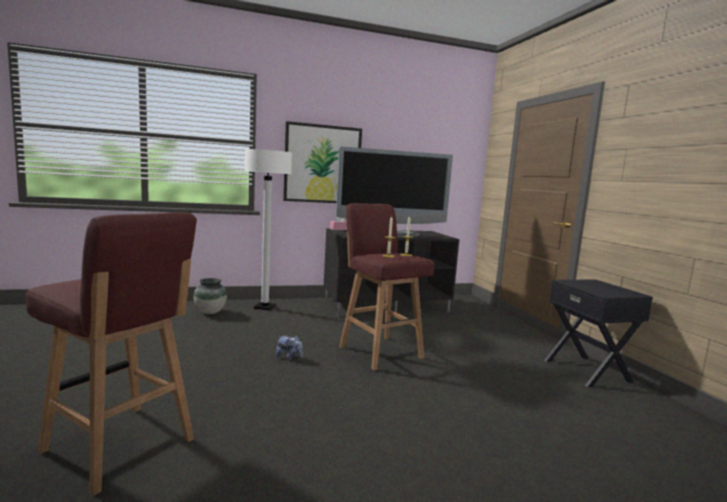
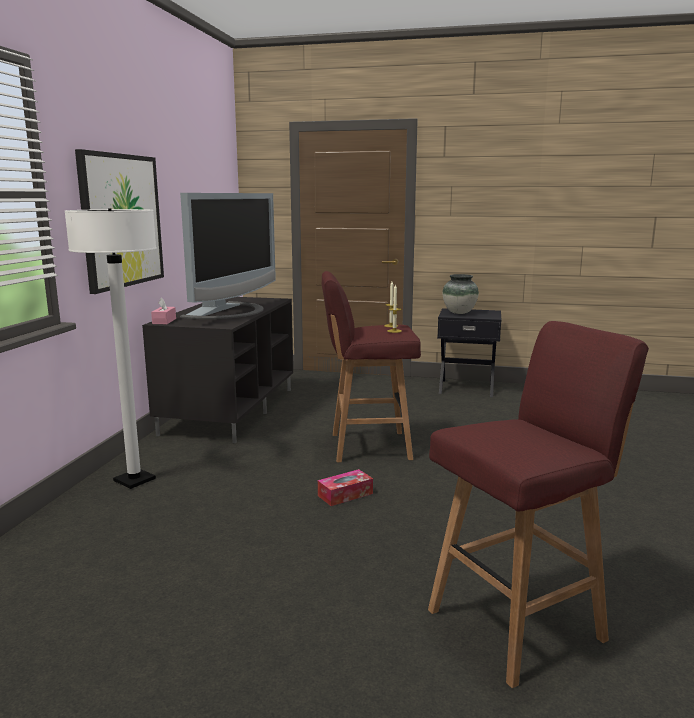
camera: 60 degrees left, 5 degrees up
vase [193,278,227,314] -> vase moved to [442,274,479,314]
plush toy [276,335,303,360] -> tissue box [318,469,373,506]

